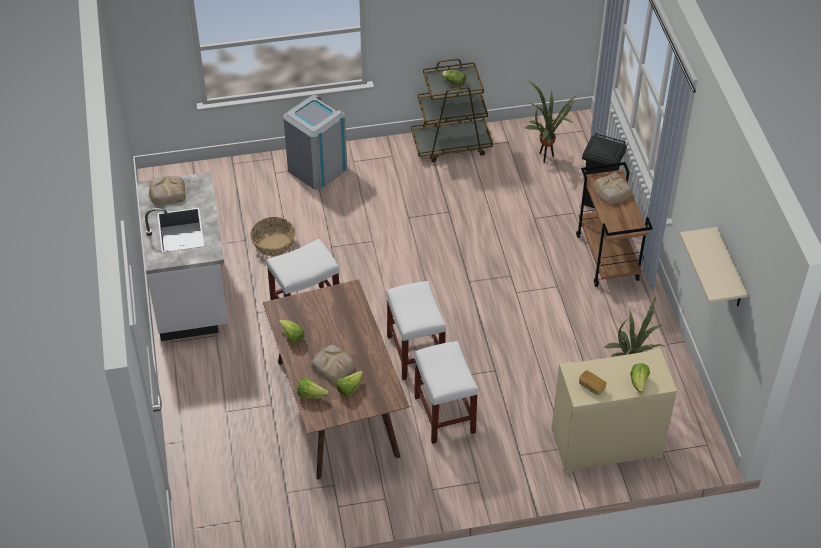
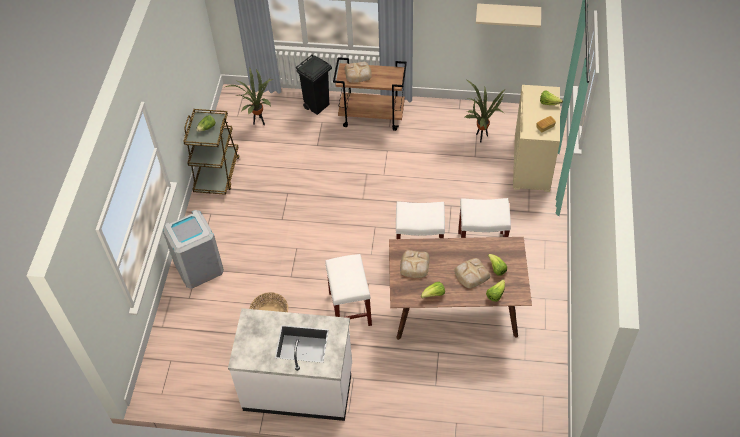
camera: 70 degrees left, 5 degrees up
bread [149,176,186,205] -> bread moved to [400,250,429,278]

